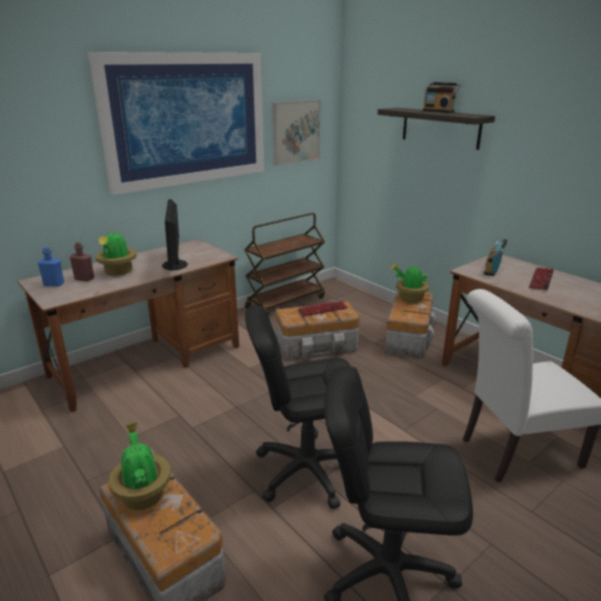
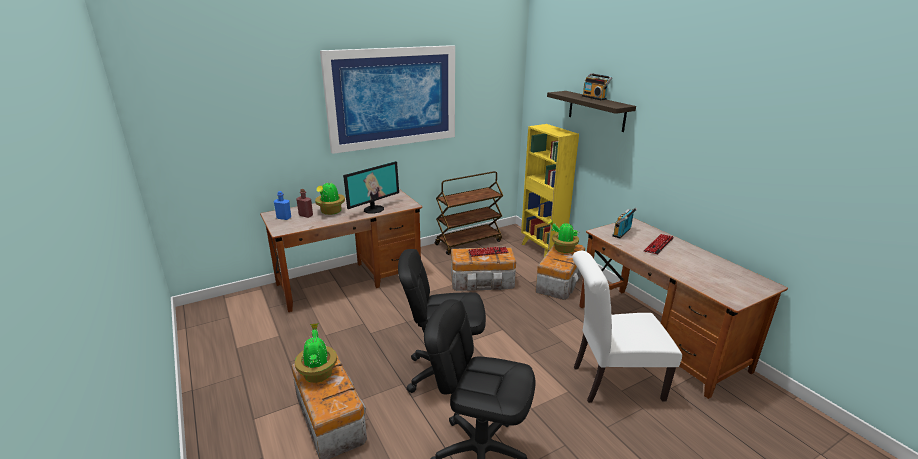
camera: 10 degrees right, 0 degrees up
monitor [162,199,188,270] -> monitor turned 135 degrees counterclockwise [343,161,399,214]
picture [272,100,321,166] -> none
none -> yellow bookcase [521,124,579,257]

